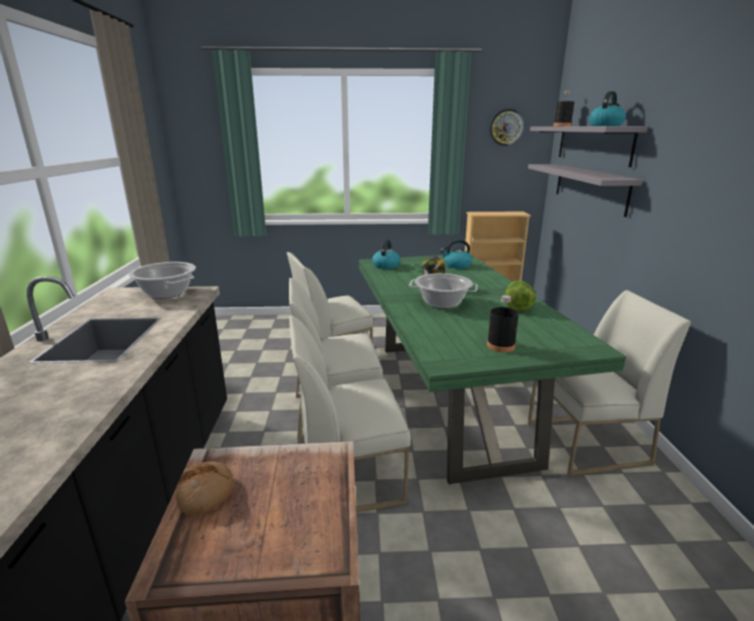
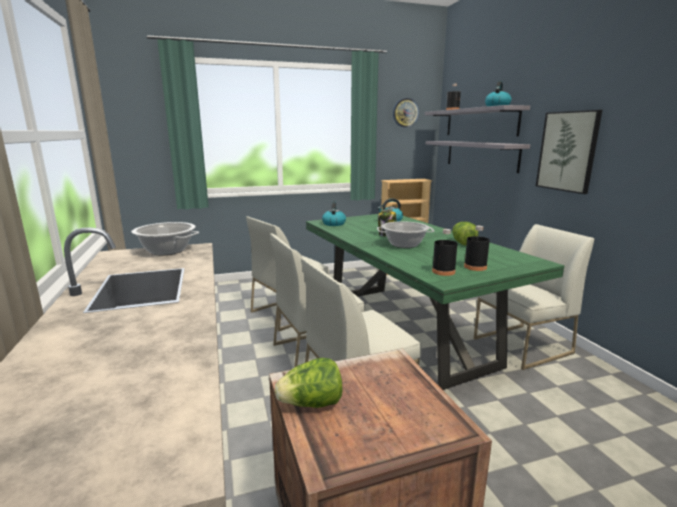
camera: 15 degrees left, 5 degrees down
bread [176,461,233,516] -> lettuce [275,358,342,408]
none -> black bottle [432,229,457,276]
none -> picture [536,110,602,194]

